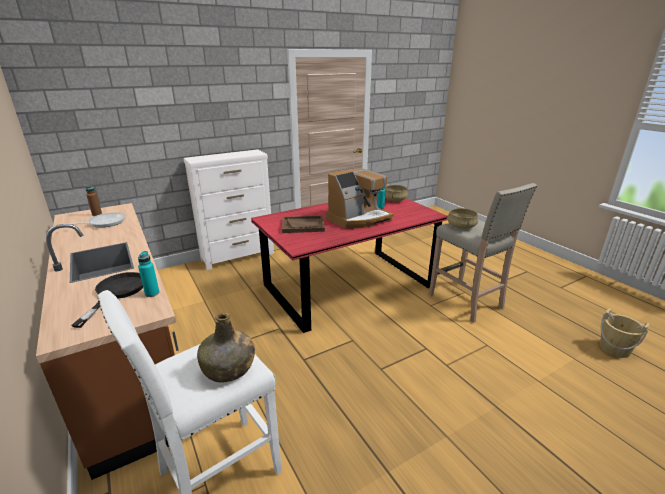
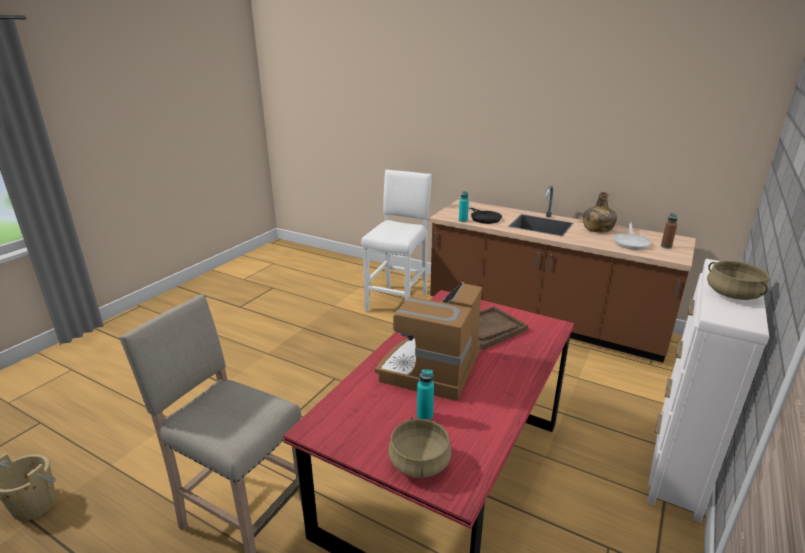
camera: 150 degrees right, 0 degrees up
green bottle [197,313,255,382] -> green bottle moved to [583,192,617,233]
beige cooking pot [447,208,478,229] -> beige cooking pot moved to [707,261,769,300]

